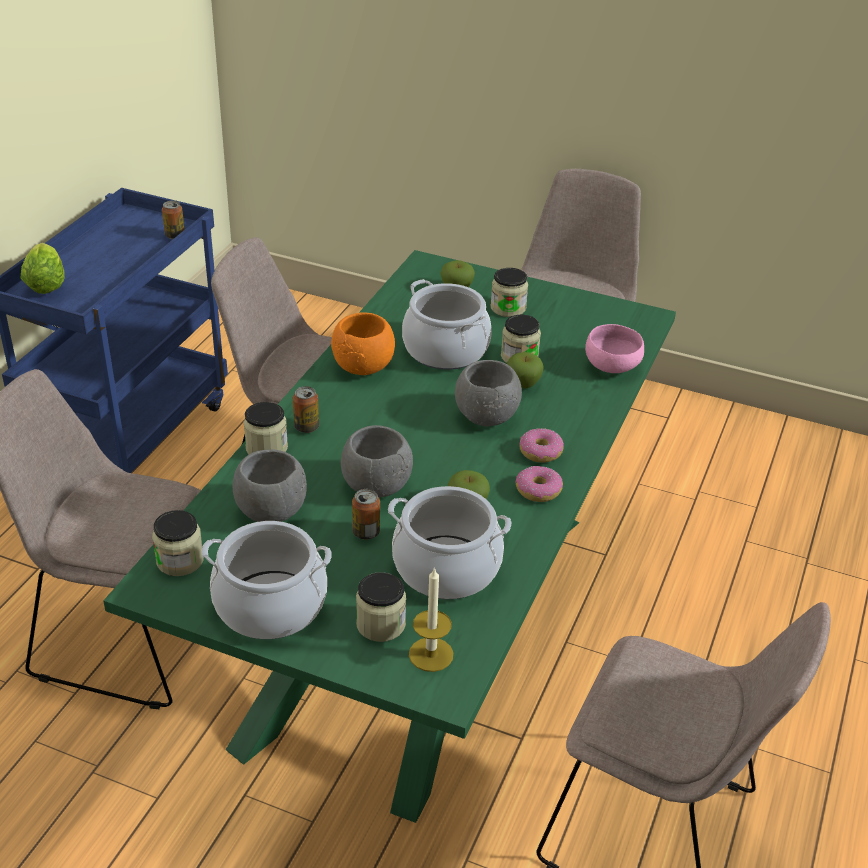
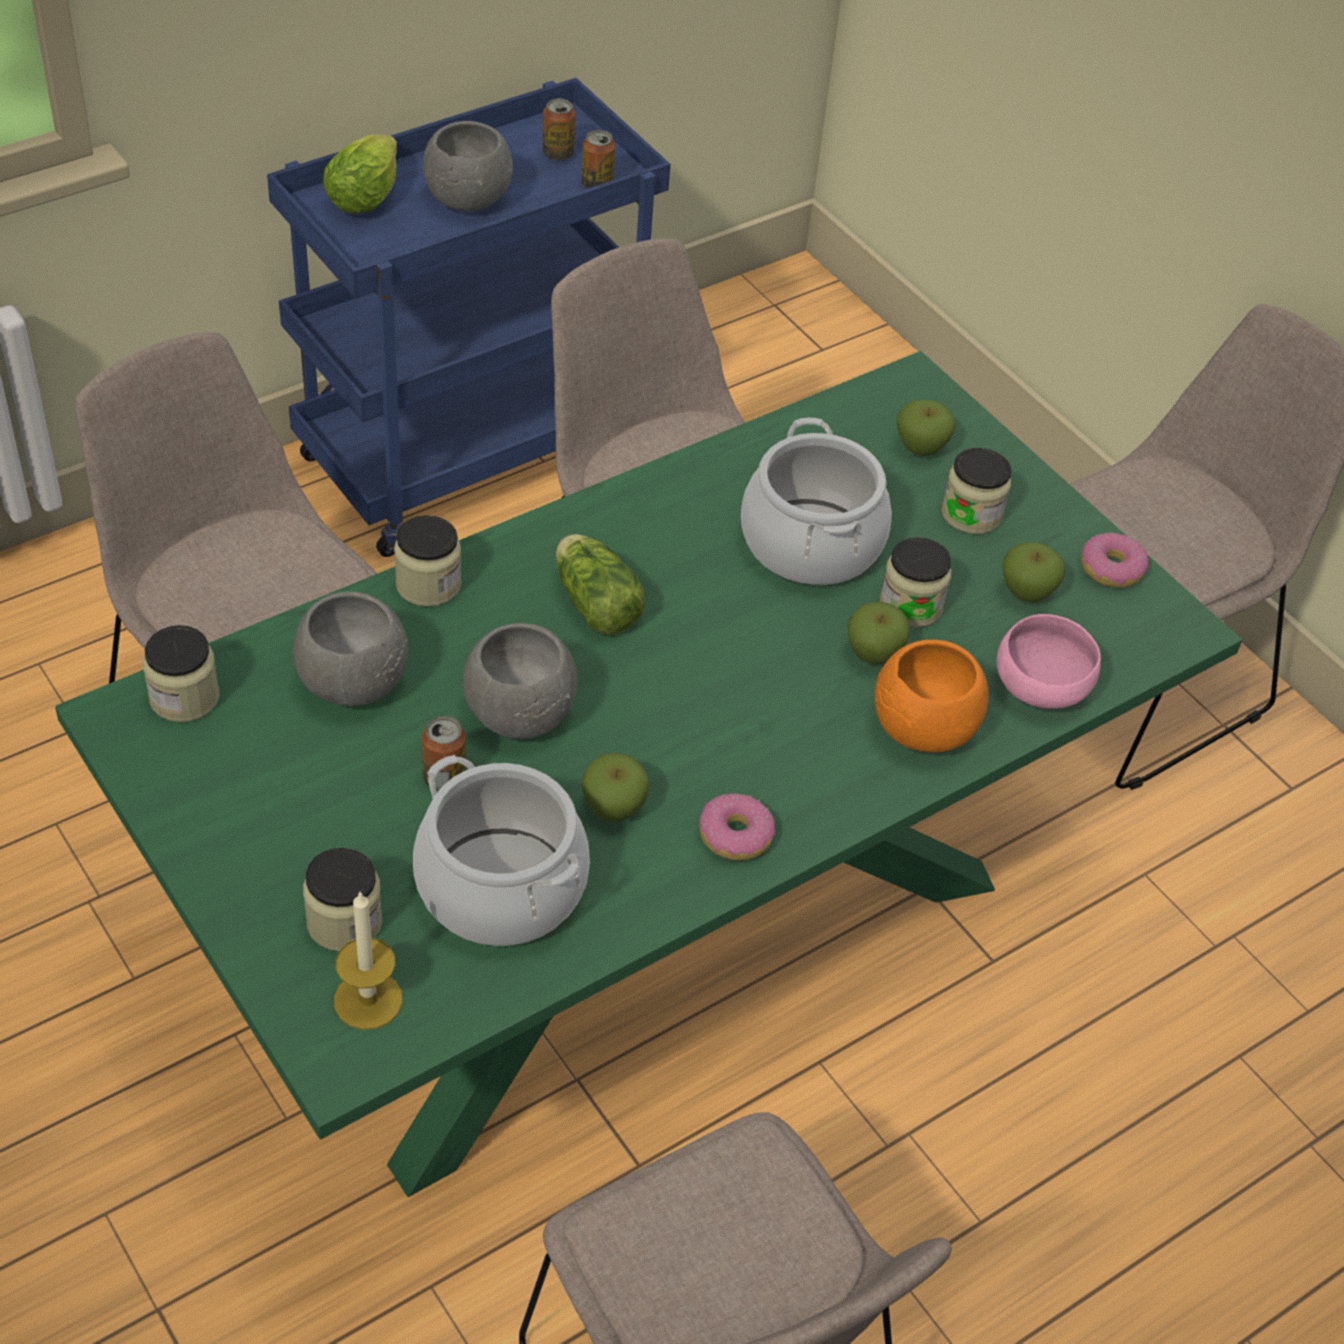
camera: 30 degrees right, 10 degrees up
cooking pot [201,521,332,639] -> none
can [293,386,319,433] -> can moved to [543,98,576,160]
orange bowl [331,312,395,375] -> orange bowl moved to [875,640,989,753]
grey bowl [455,360,522,426] -> grey bowl moved to [423,121,513,211]
donut [520,429,564,463] -> donut moved to [1081,533,1149,588]
none -> lettuce [556,534,645,635]
none -> apple [1002,542,1065,602]

